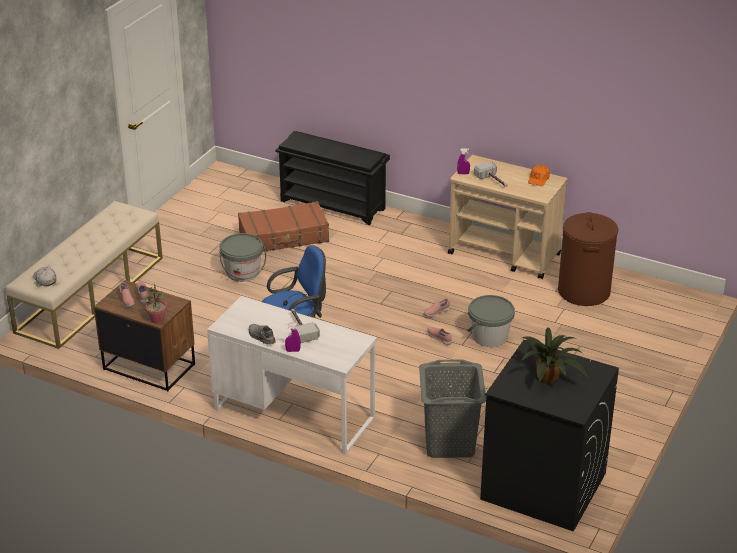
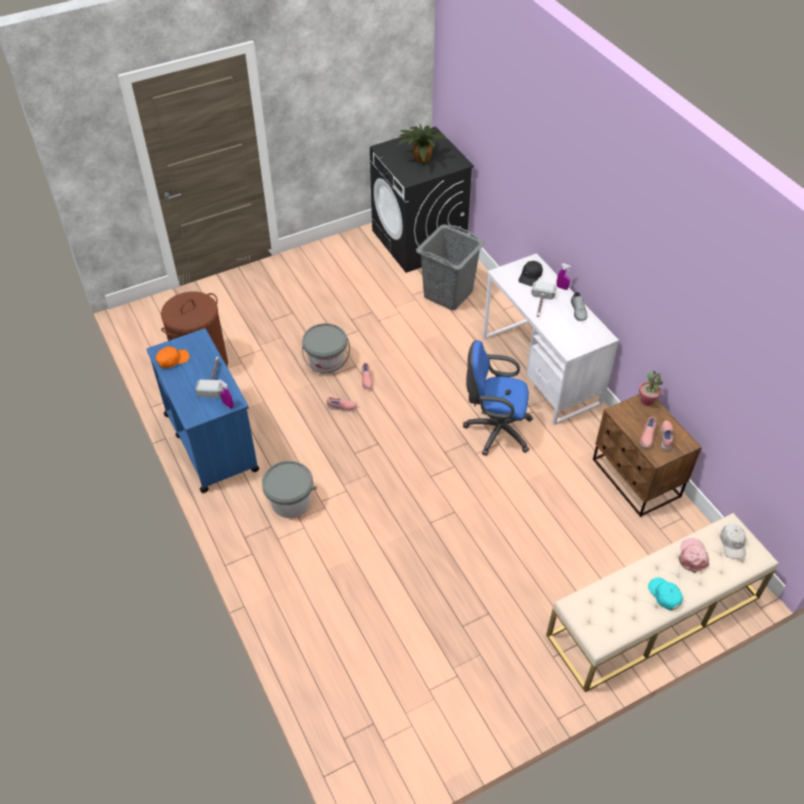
camera: 145 degrees left, 15 degrees up
grey bucket [220,233,266,282] -> grey bucket moved to [262,461,317,518]
brown suitcase [238,201,329,252] -> none
black shoe rack [275,131,390,225] -> none
beige cart [448,155,568,279] -> blue cart [146,328,259,493]
none -> black cap [518,261,543,286]
none -> turquoise cap [648,577,683,610]
none -> pink cap [679,538,710,573]

